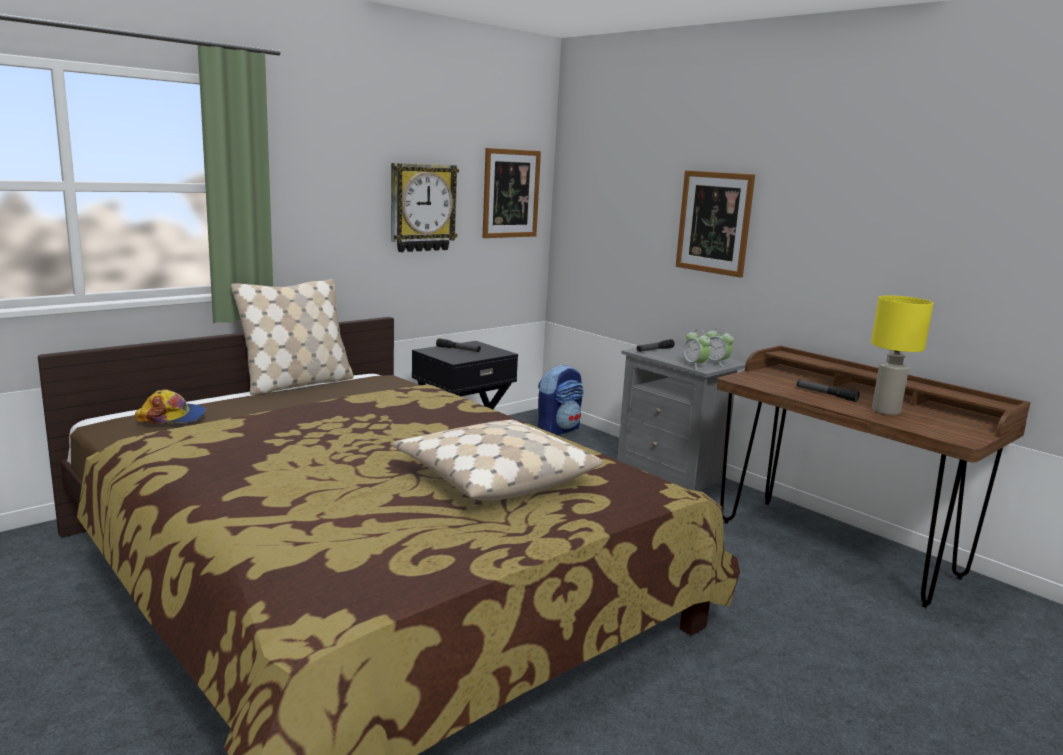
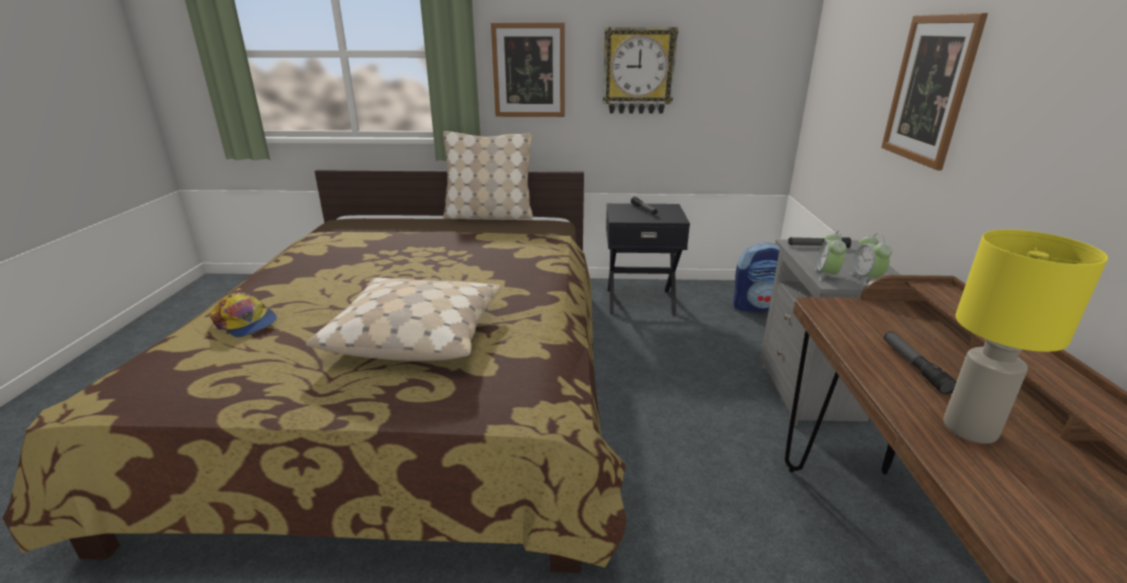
camera: 45 degrees right, 10 degrees up
cap [135,389,206,424] -> cap moved to [210,292,277,337]
picture [483,148,541,238] -> picture moved to [491,23,565,117]

